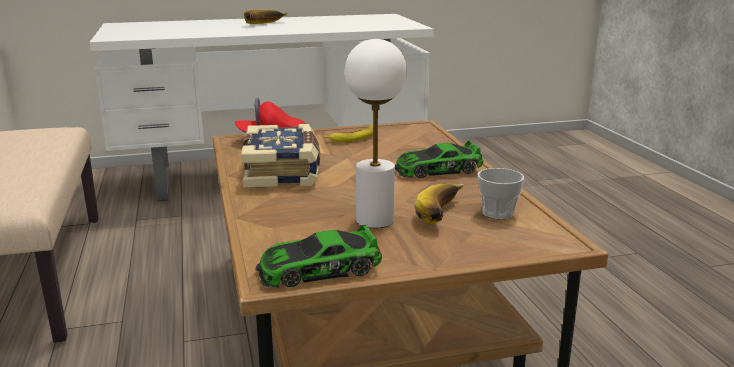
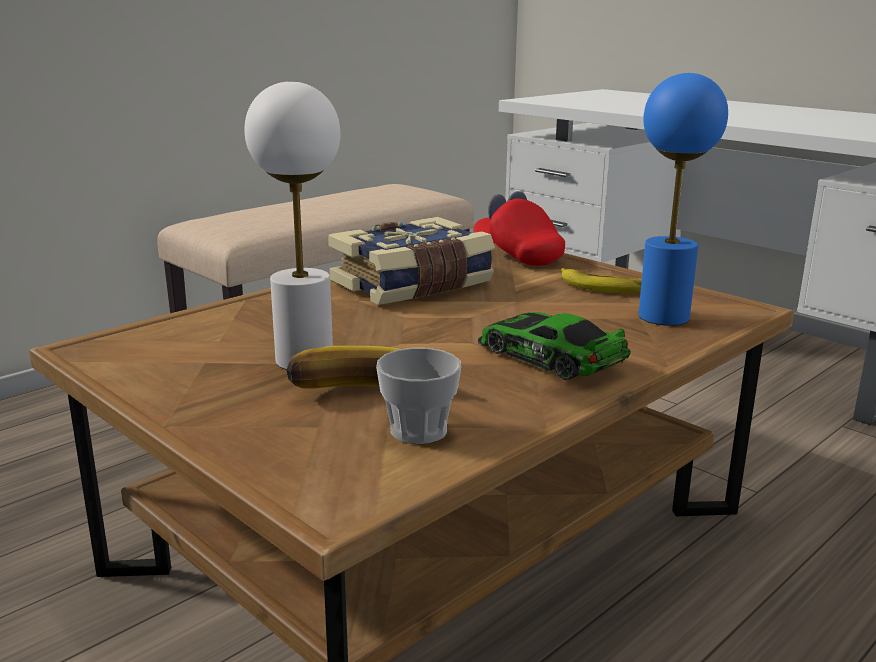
camera: 60 degrees right, 0 degrees up
banana [244,10,288,24] -> none
toy car [255,225,382,287] -> none
none -> blue table lamp [638,73,728,326]

